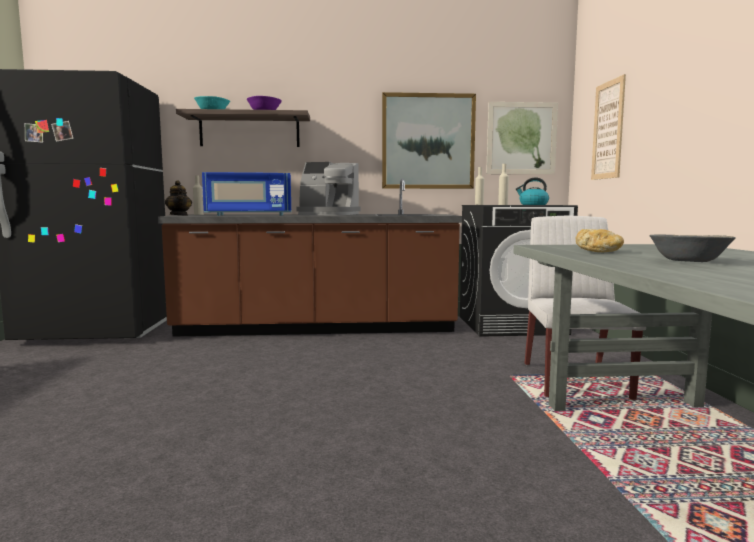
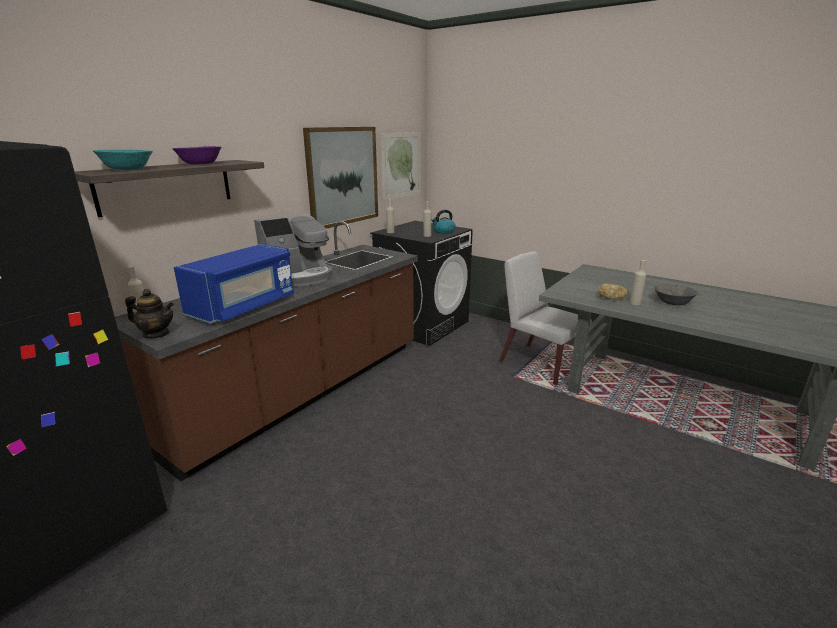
camera: 50 degrees left, 15 degrees up
picture [591,74,626,180] -> none
none -> beige bottle [630,260,646,305]

